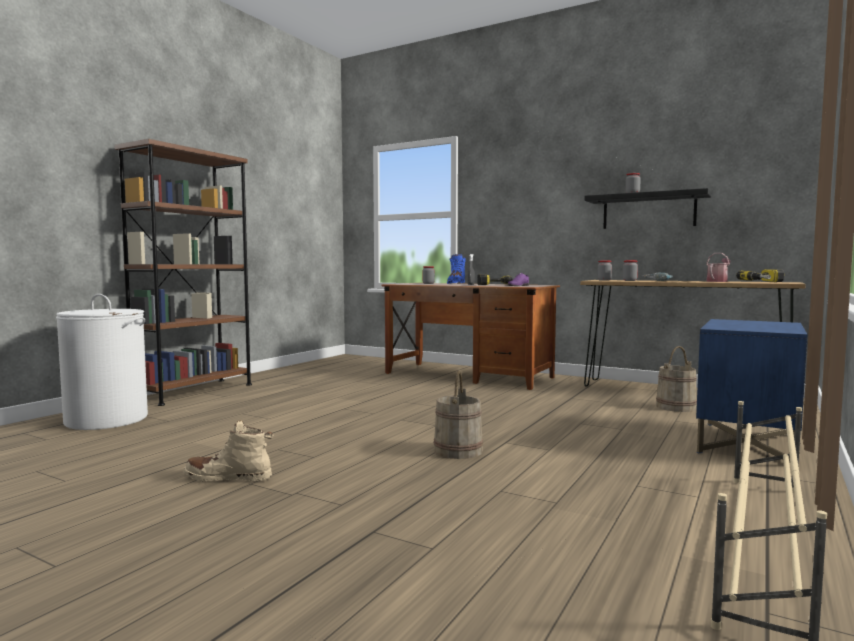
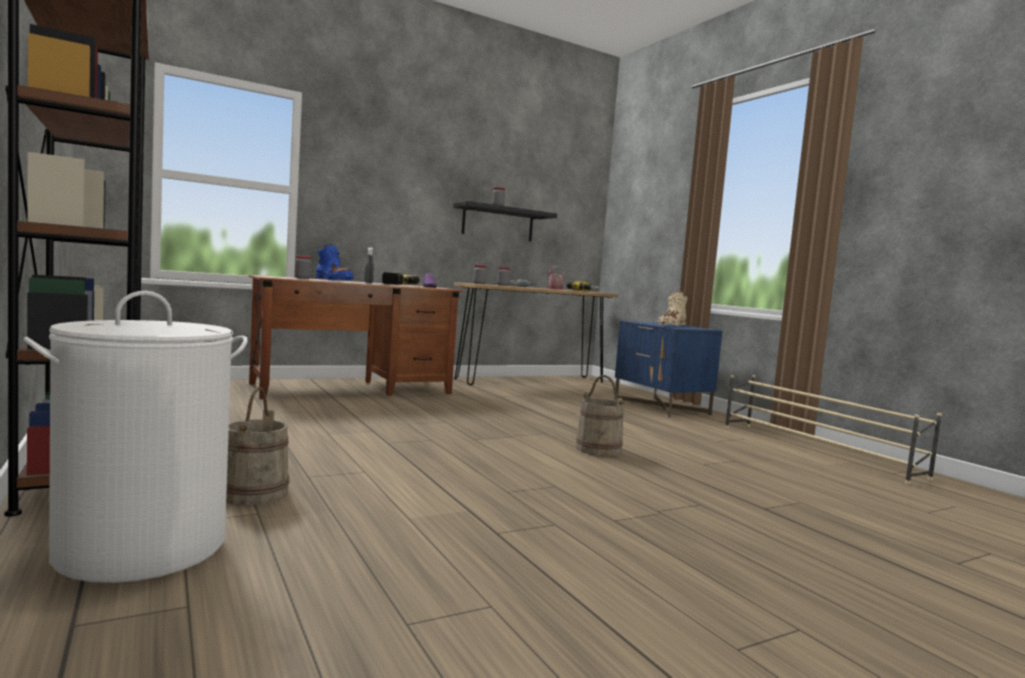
camera: 60 degrees left, 0 degrees up
beige boot [183,420,273,481] -> beige boot moved to [658,291,688,326]
beige bucket [656,346,697,412] -> beige bucket moved to [226,387,289,505]

